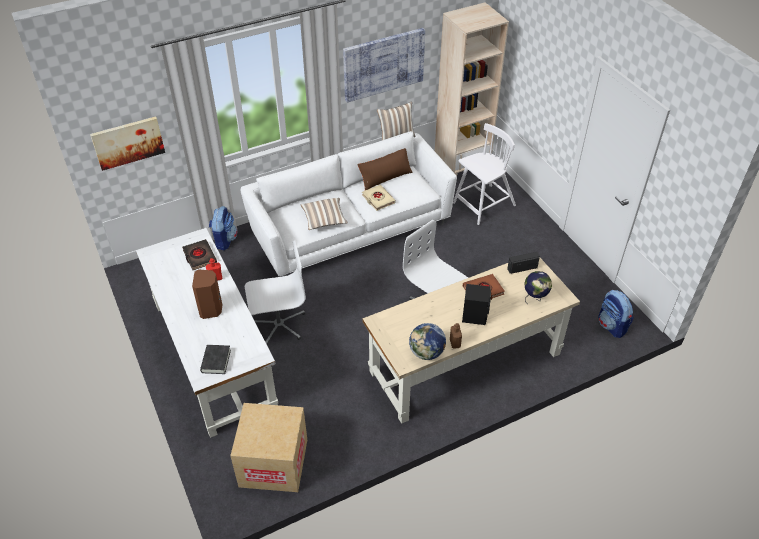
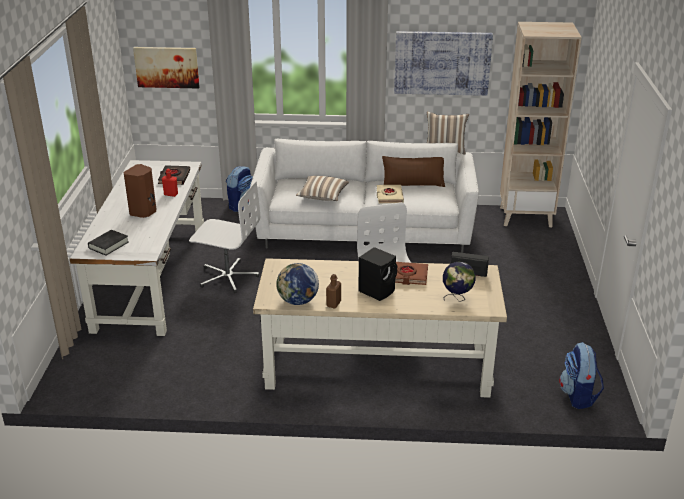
camera: 30 degrees right, 15 degrees down
cardboard box [230,403,307,492] -> none
white chair [453,123,516,225] -> none

